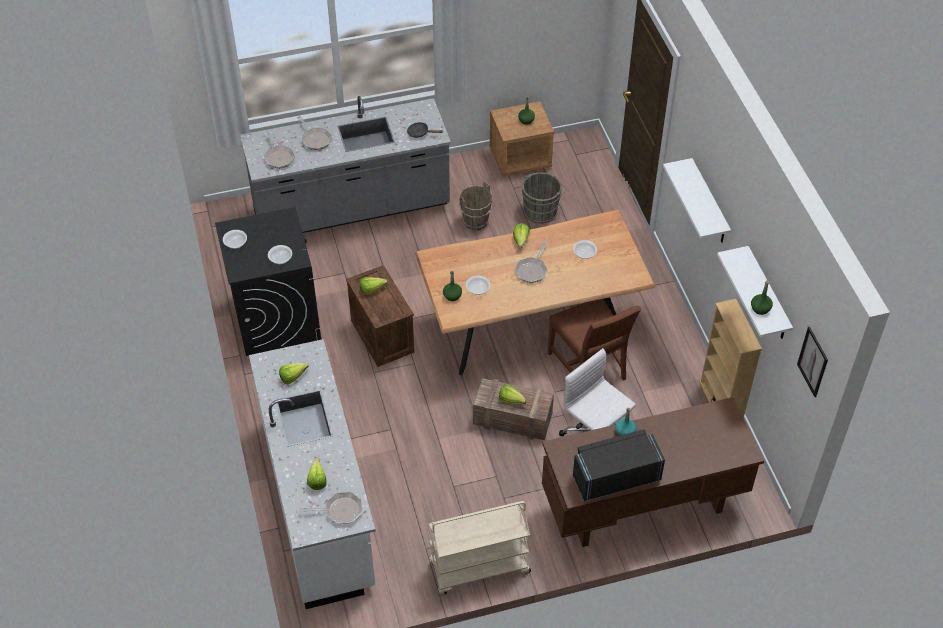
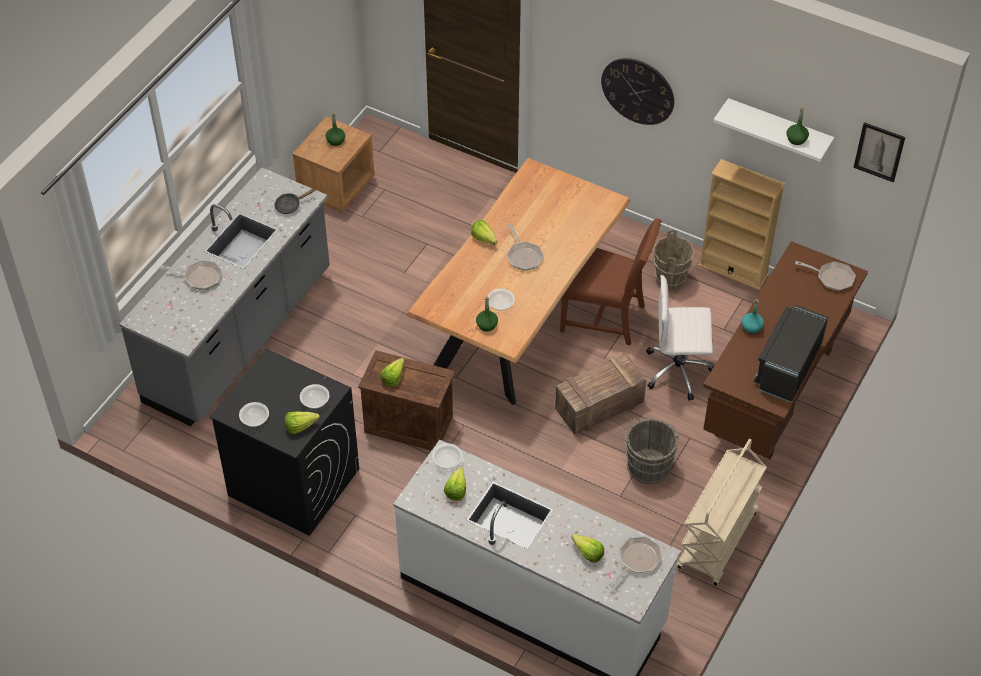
camera: 45 degrees left, 0 degrees up
frying pan [264,132,295,169] -> frying pan moved to [795,261,856,291]
brown bucket [459,182,493,230] -> brown bucket moved to [654,230,694,289]
lettuce [499,385,527,404] -> lettuce moved to [285,411,320,434]
grey bucket [522,172,567,224] -> grey bucket moved to [623,419,679,484]
bowl [573,240,597,259] -> bowl moved to [432,443,463,469]
white shelf [663,158,731,243] -> wall clock [601,58,674,125]

